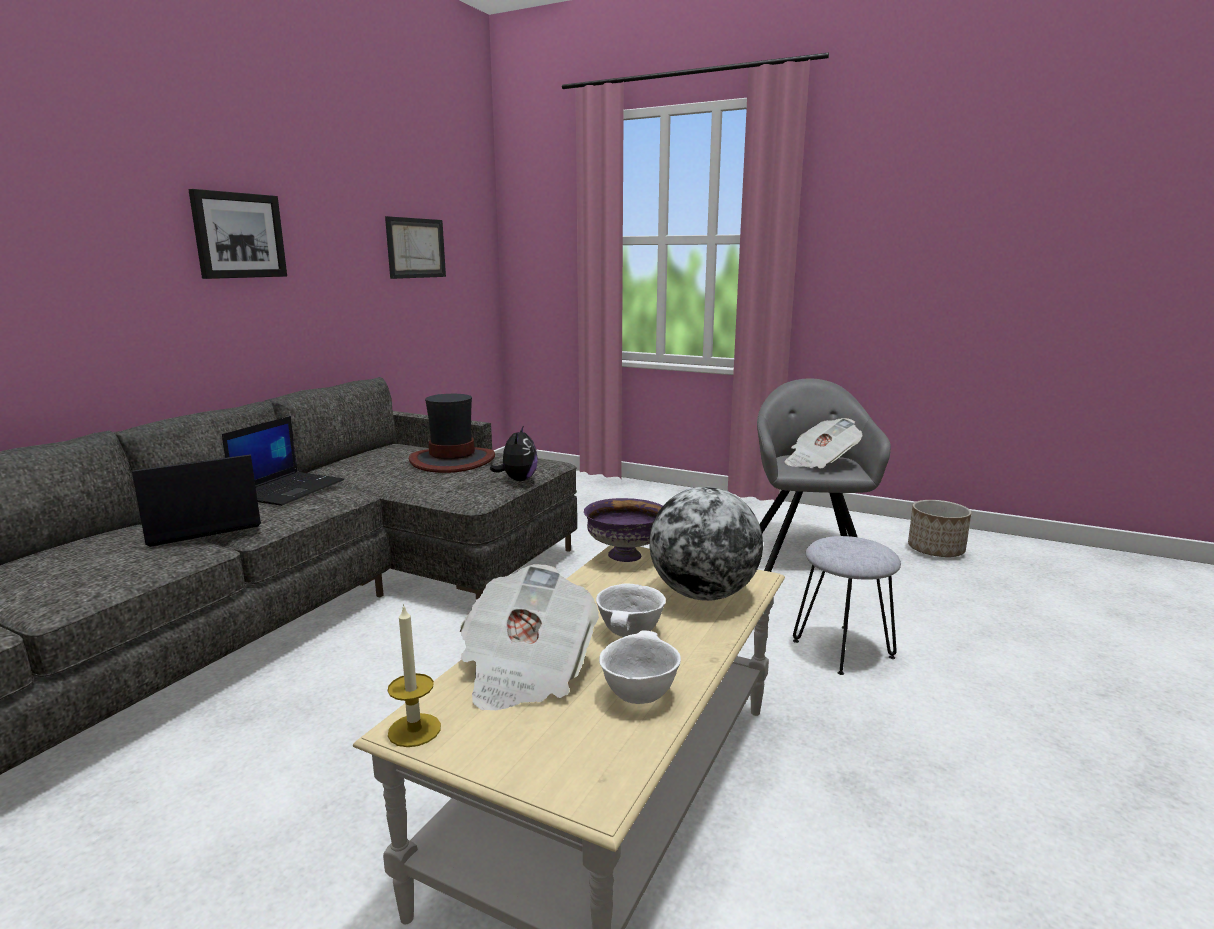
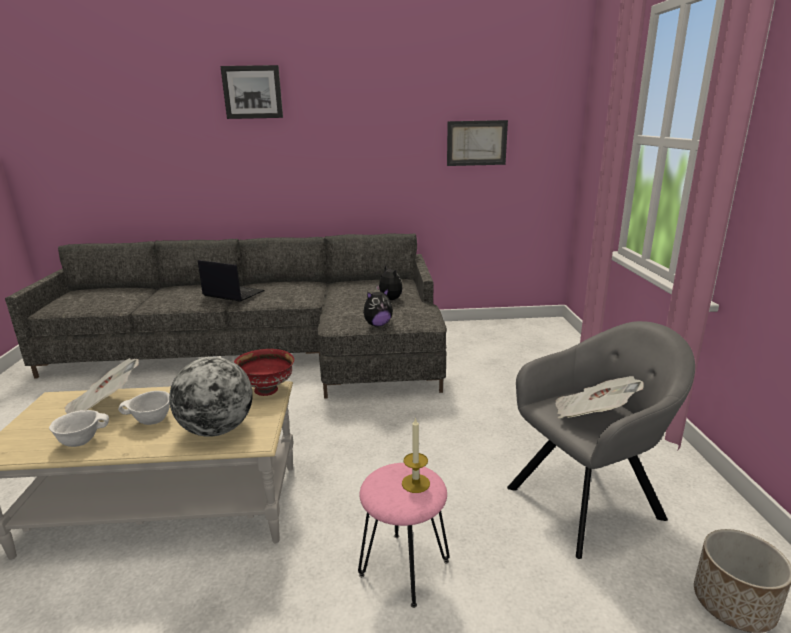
camera: 60 degrees right, 5 degrees up
picture [188,189,287,279] -> picture moved to [220,65,283,119]
laptop [222,416,344,506] -> none
candle [387,604,441,747] -> candle moved to [402,417,430,493]
hat [409,394,495,473] -> plush toy [376,265,402,300]
purple bowl [584,498,663,562] -> red bowl [234,349,294,396]
grey stool [793,536,901,675] -> pink stool [358,463,450,608]

